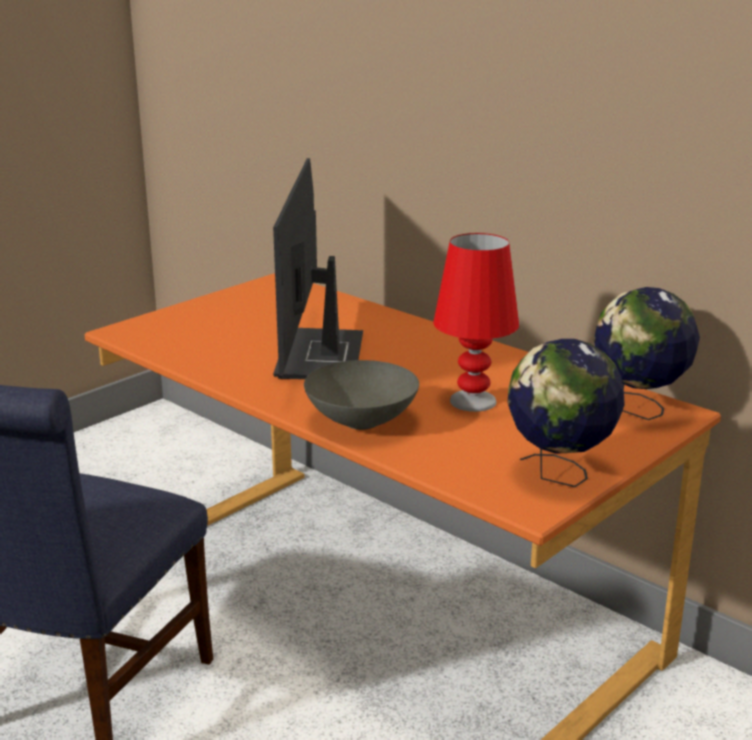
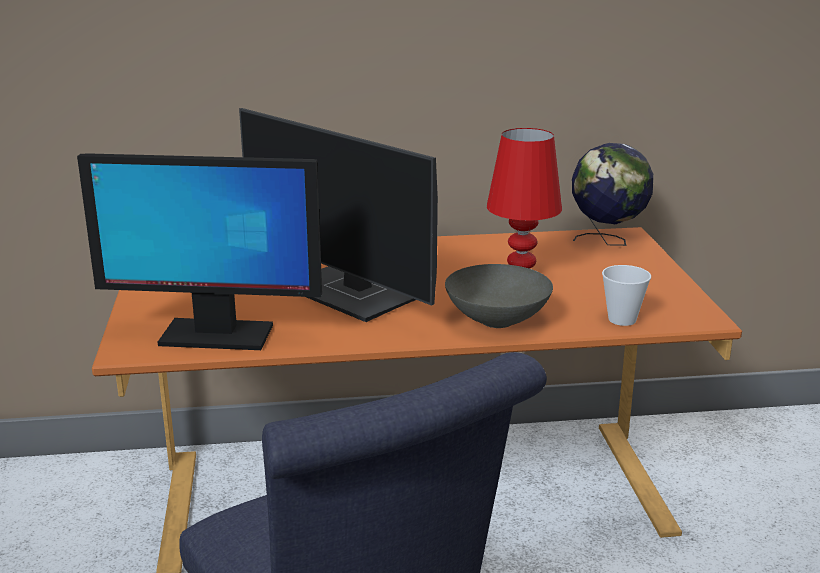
camera: 50 degrees left, 0 degrees up
globe [508,339,625,487] -> none
none -> monitor [77,153,322,350]
none -> cup [602,265,651,326]

